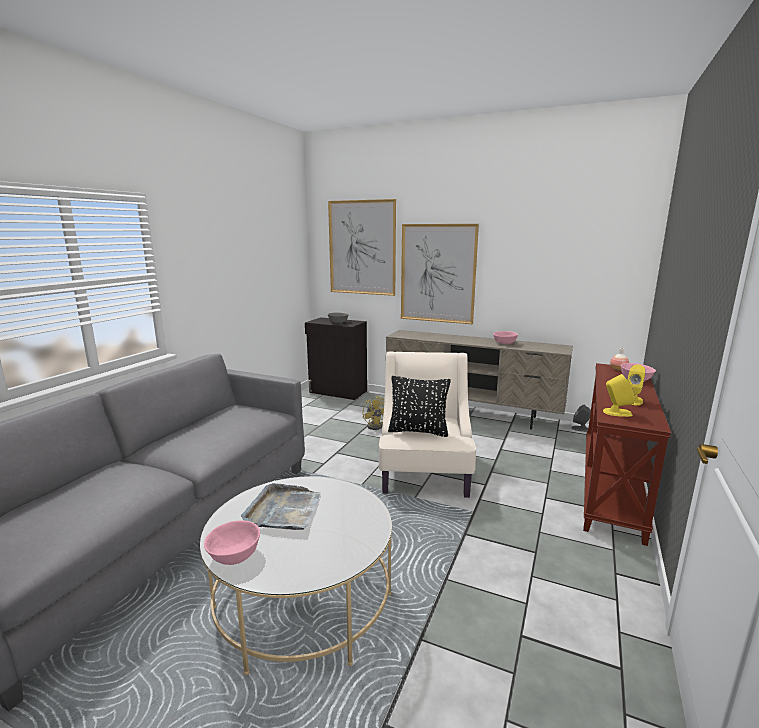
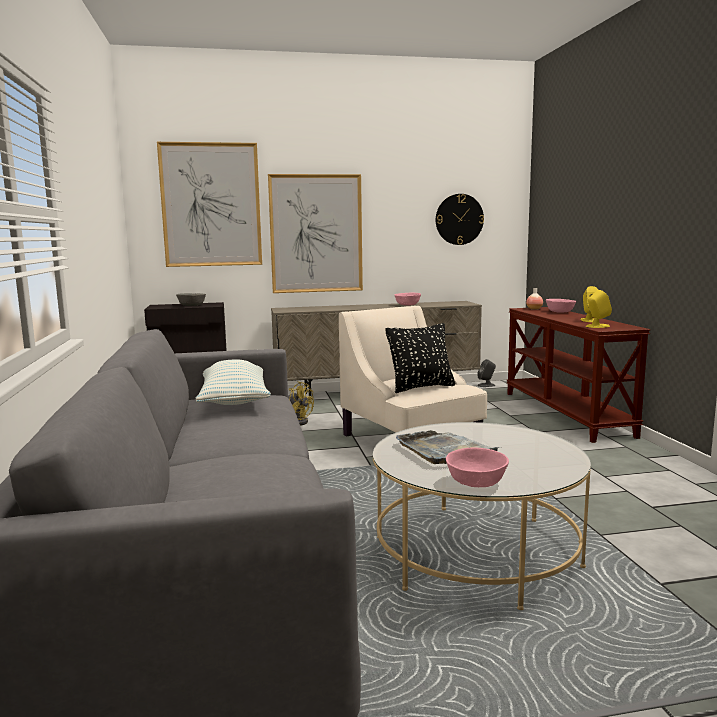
camera: 35 degrees left, 5 degrees down
none -> pillow [196,359,271,405]
none -> wall clock [436,194,484,245]

